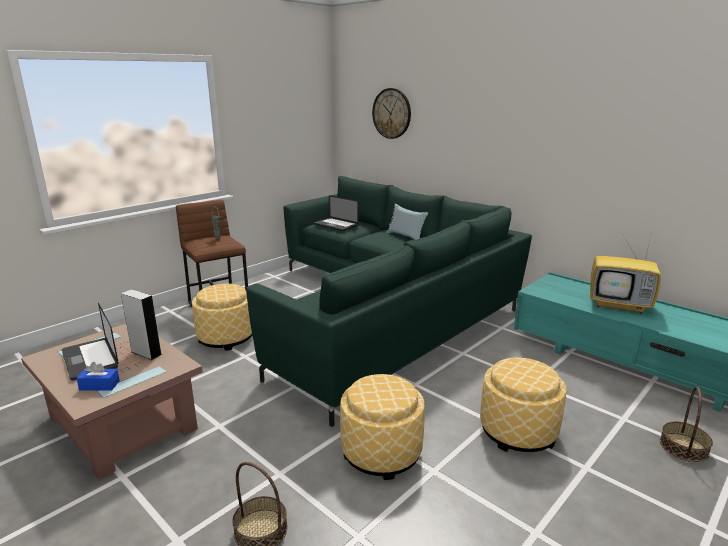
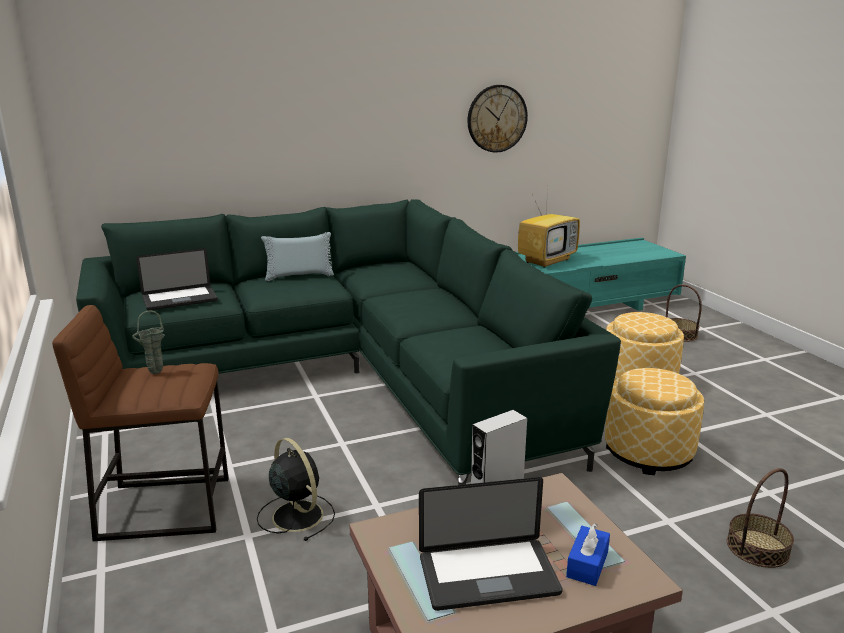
camera: 65 degrees left, 0 degrees up
ottoman [192,284,252,351] -> black fan [257,438,335,541]
wall clock [372,88,411,139] -> wall clock moved to [468,85,528,153]

